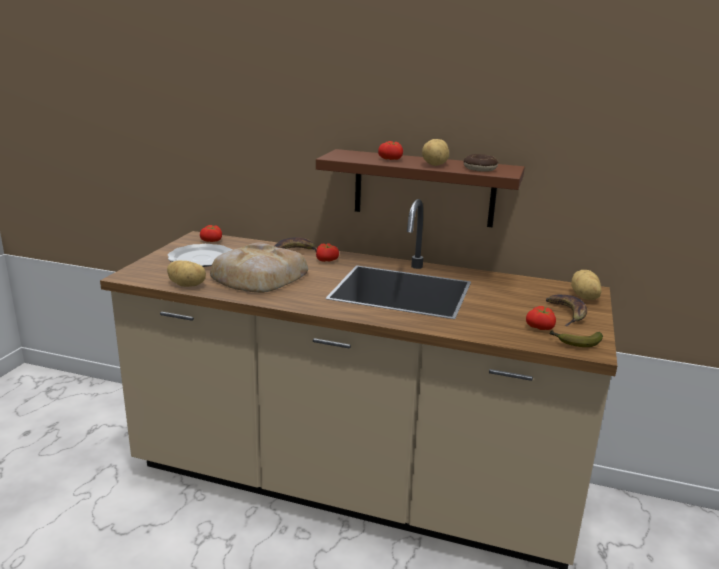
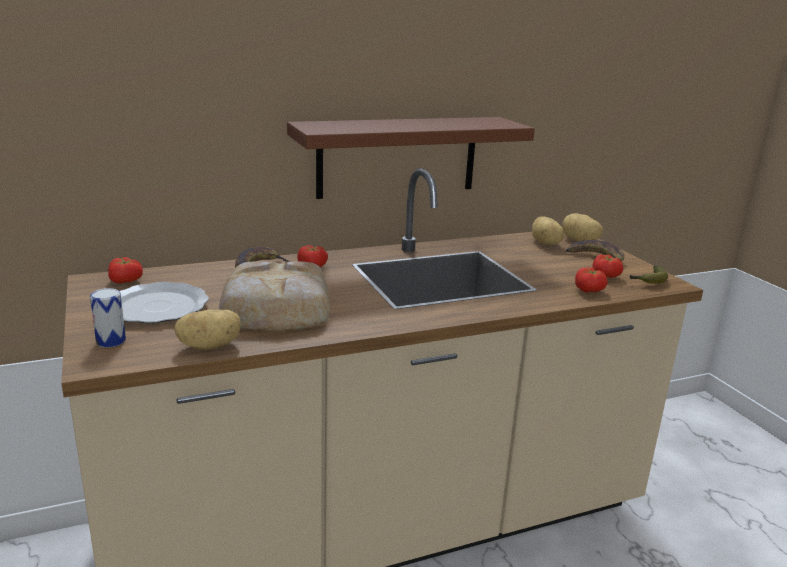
camera: 40 degrees left, 0 degrees up
tomato [378,141,403,160] -> tomato moved to [575,267,608,293]
potato [422,139,449,166] -> potato moved to [532,216,564,245]
donut [464,154,498,172] -> none
none -> can [90,288,126,347]

